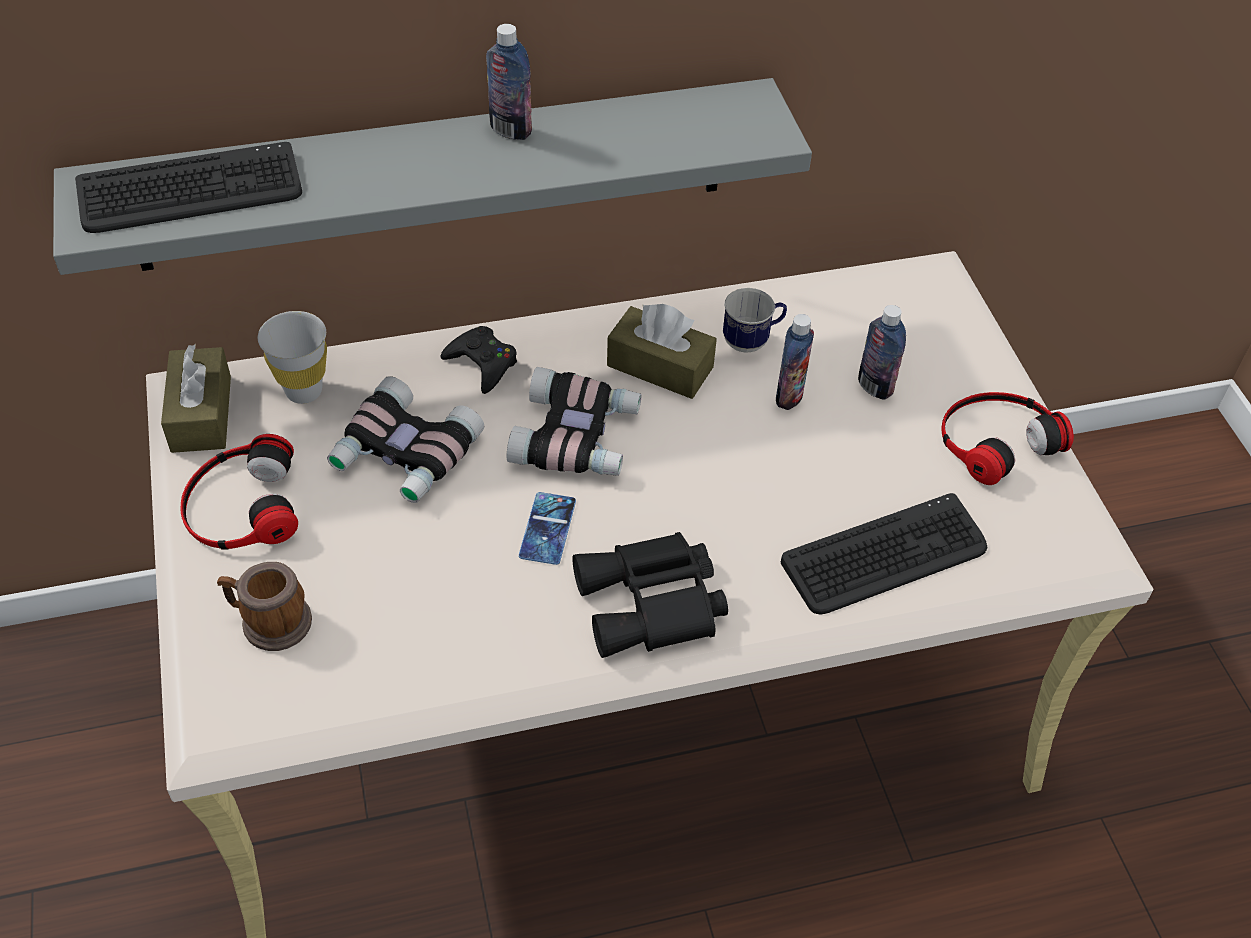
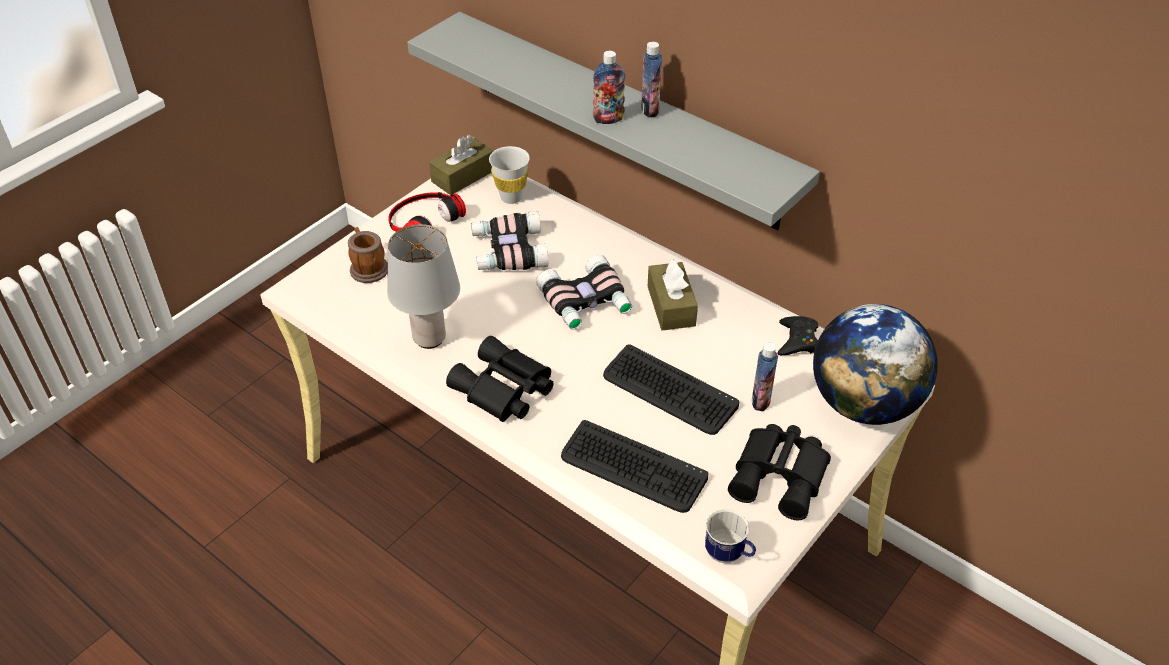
camera: 55 degrees right, 5 degrees down
keyboard [75,142,302,233] -> keyboard moved to [603,344,739,435]
black game controller [441,326,517,394] -> black game controller moved to [777,316,819,355]
phone [519,492,576,565] -> none
mug [723,288,787,353] -> mug moved to [705,509,756,563]
bottle [776,314,814,410] -> bottle moved to [593,51,625,124]
headphones [942,392,1074,485] -> black binoculars [728,424,831,521]
none -> grey table lamp [387,224,460,349]
none -> globe [813,304,938,425]

